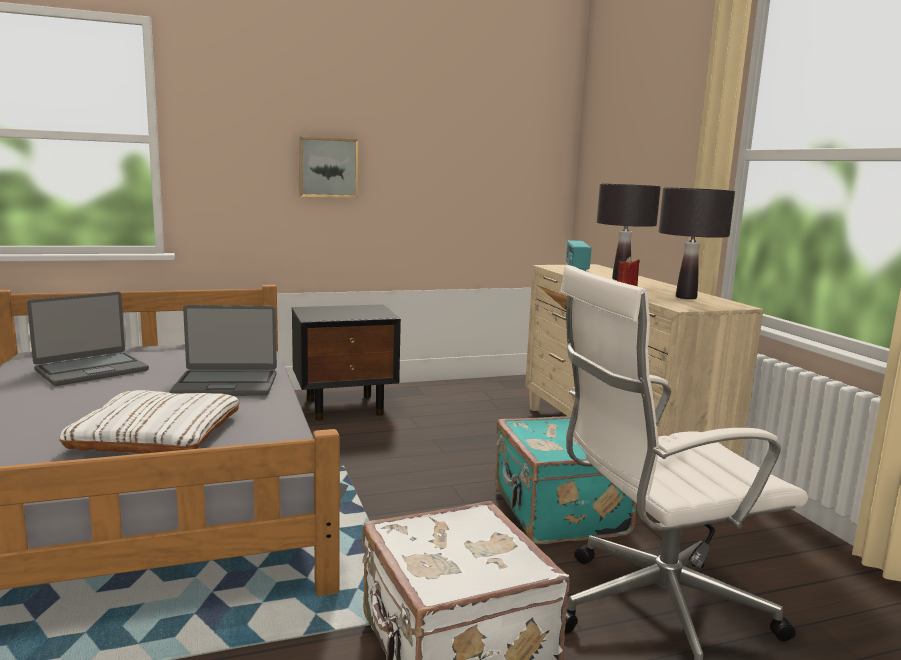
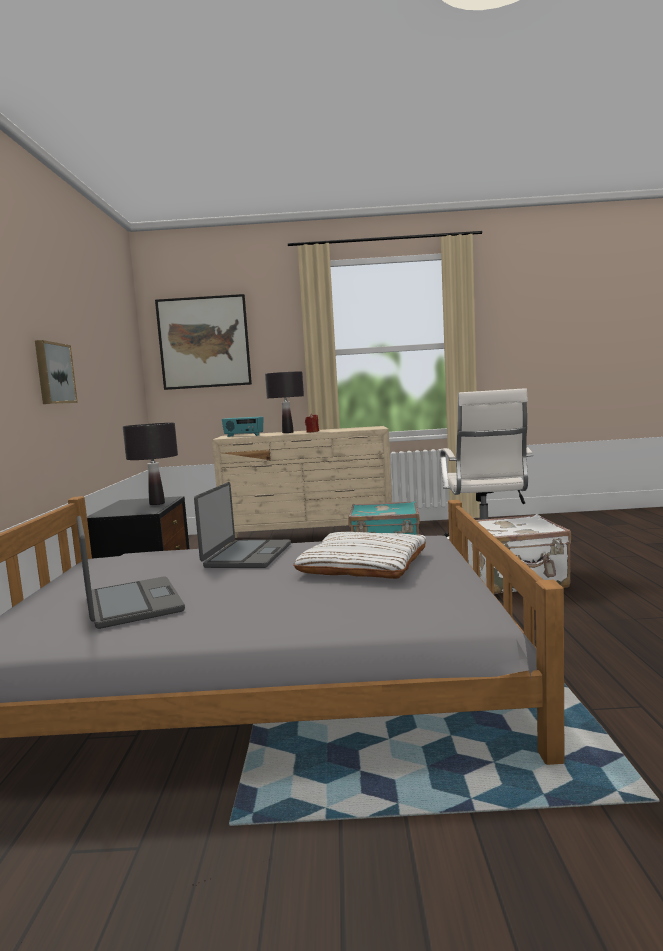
camera: 70 degrees left, 5 degrees down
black table lamp [659,188,735,299] -> black table lamp moved to [123,423,178,505]
none -> picture [155,294,252,390]

